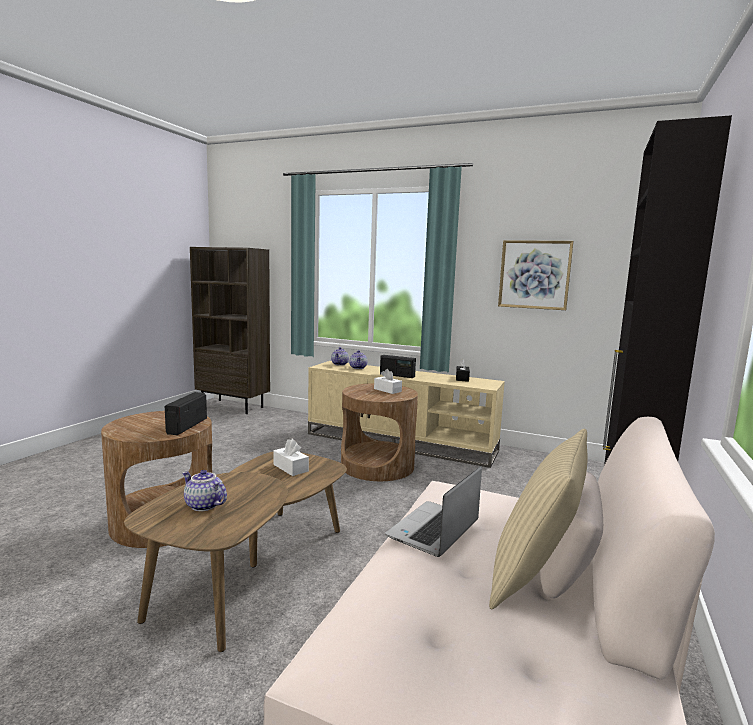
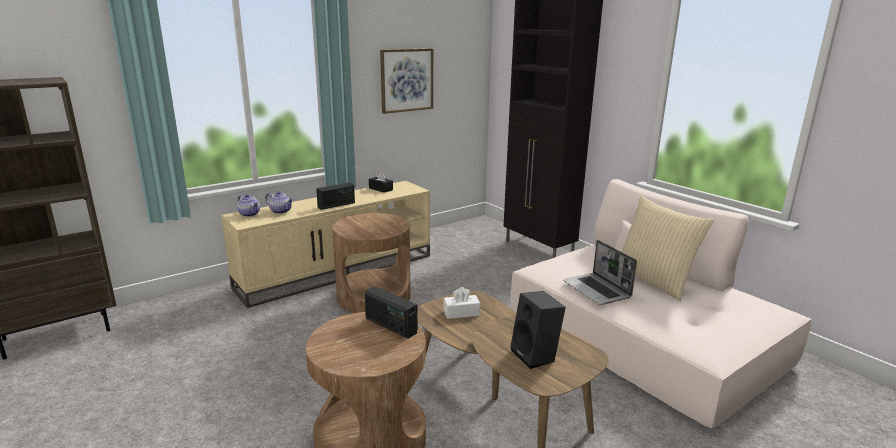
camera: 60 degrees left, 10 degrees up
teapot [183,470,227,511] -> black speaker [510,291,566,369]
white tissue box [374,369,402,394] -> none

